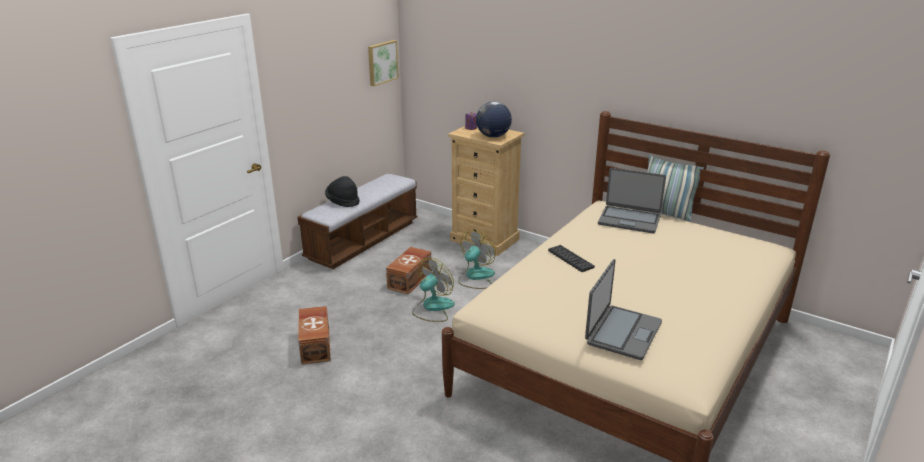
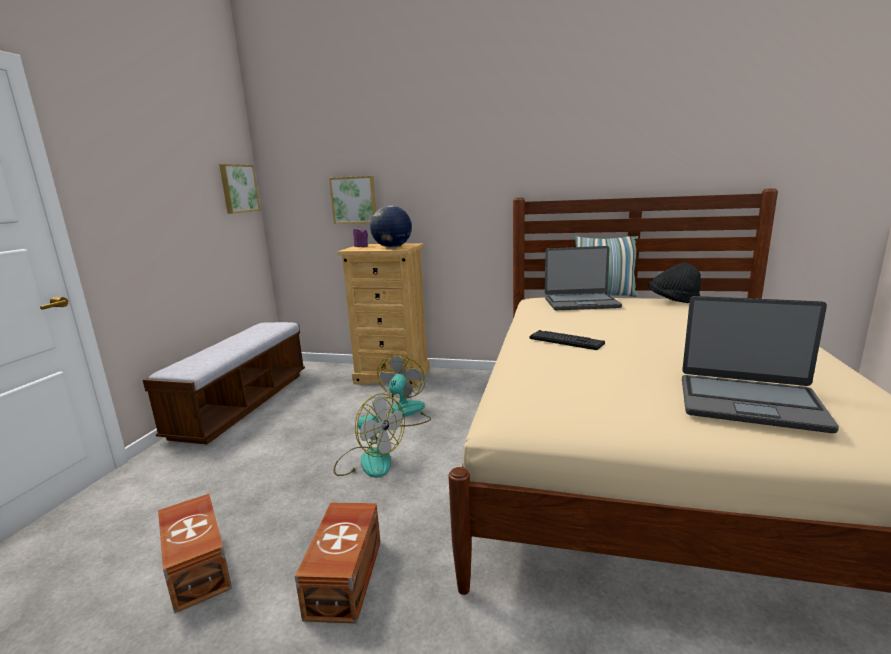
camera: 20 degrees left, 10 degrees down
black hat [325,176,360,207] -> black hat moved to [649,262,701,303]
brown storage box [386,247,431,295] -> brown storage box moved to [295,503,381,624]
fan [412,258,455,322] -> fan turned 105 degrees clockwise [334,393,405,478]
laptop [585,259,662,360] -> laptop turned 105 degrees clockwise [682,296,839,433]
none -> picture [329,176,376,224]

